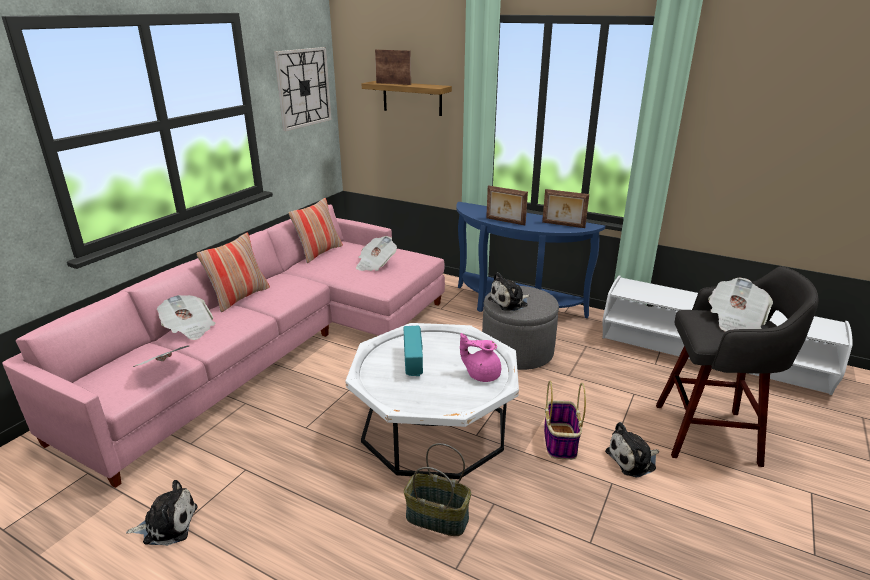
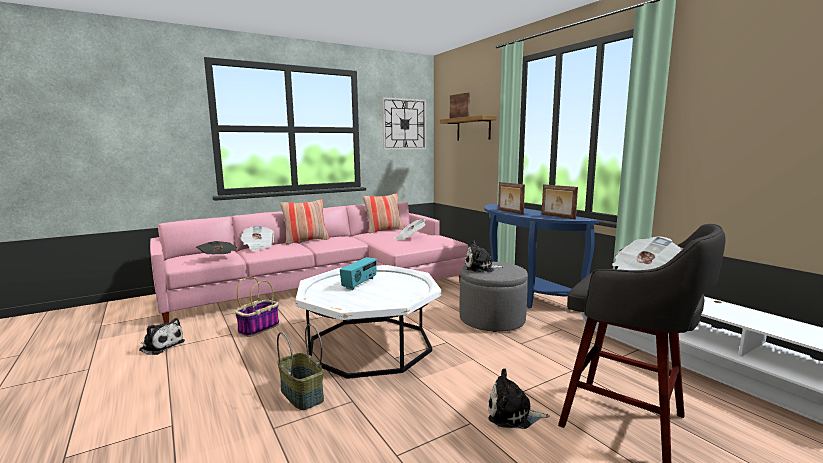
camera: 30 degrees right, 15 degrees down
pink teapot [460,333,501,382] -> none
basket [544,381,586,460] -> basket moved to [235,277,279,337]

